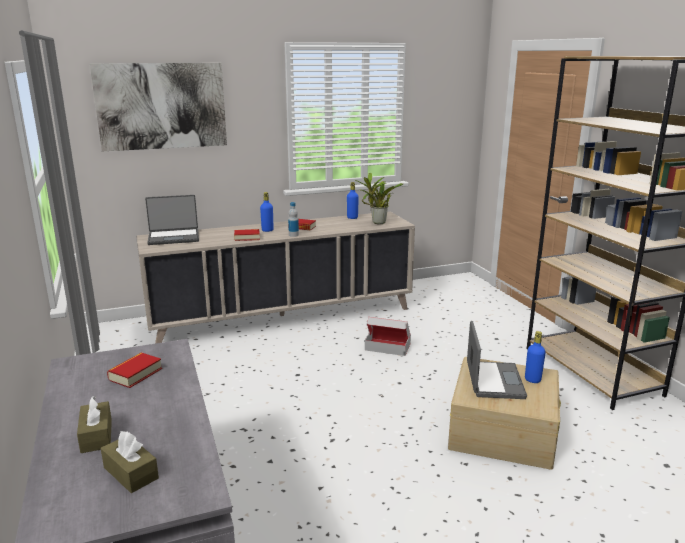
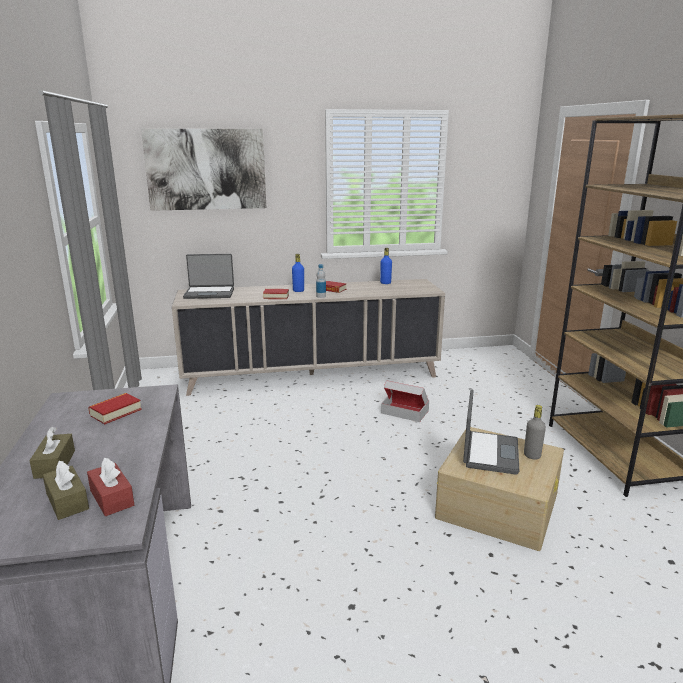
camera: 10 degrees right, 0 degrees up
potted plant [355,173,404,224] -> none
blue bottle [525,331,546,383] -> grey bottle [524,405,546,460]
none -> red tissue box [87,458,134,516]

